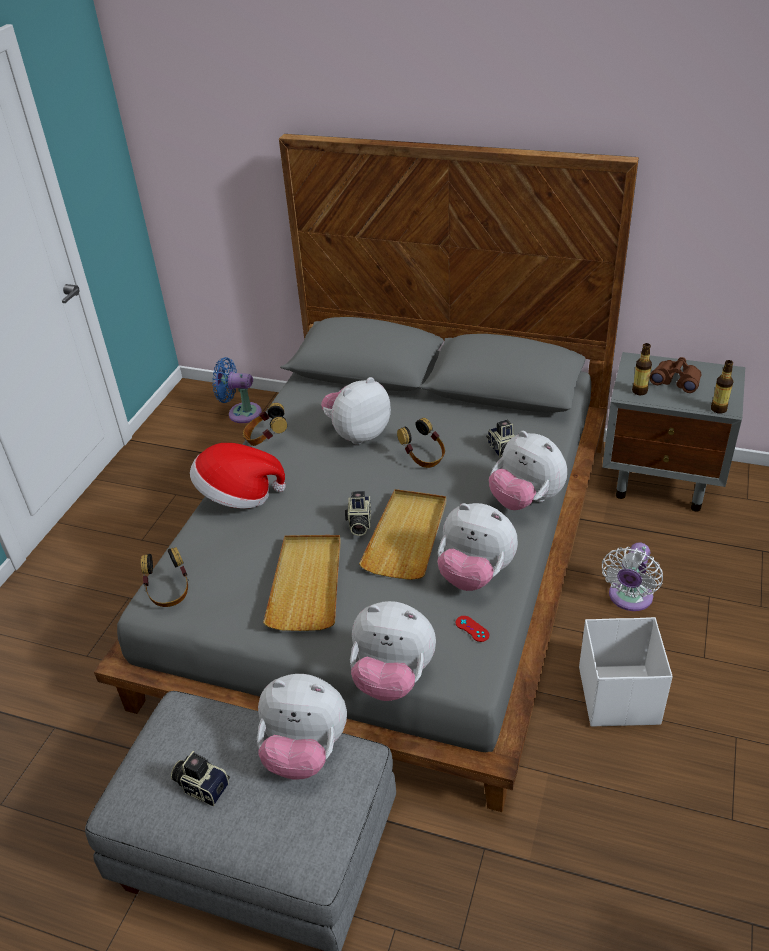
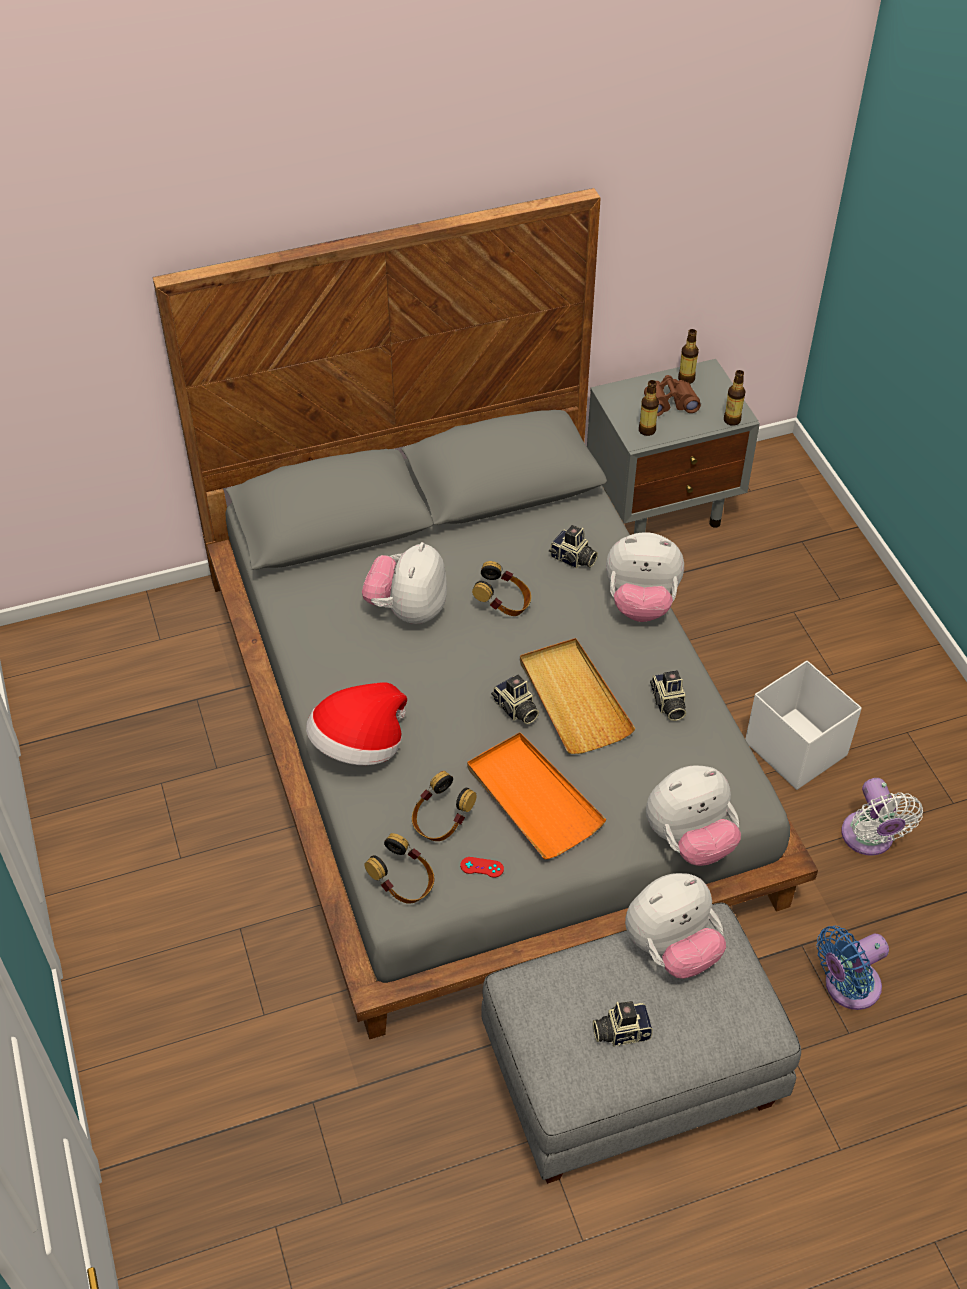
camera: 40 degrees left, 10 degrees up
blue fan [212,357,262,423] -> blue fan moved to [817,926,889,1010]
headphones [243,403,287,446] -> headphones moved to [412,771,477,841]
beige tray [263,535,341,631] -> orange tray [467,732,606,859]
plush toy [437,503,518,591] -> camera [650,670,686,721]
red game controller [456,616,489,642] -> red game controller moved to [460,857,504,878]
white fan [602,542,663,611] -> white fan moved to [841,778,923,856]
none -> bottle [678,329,699,384]

